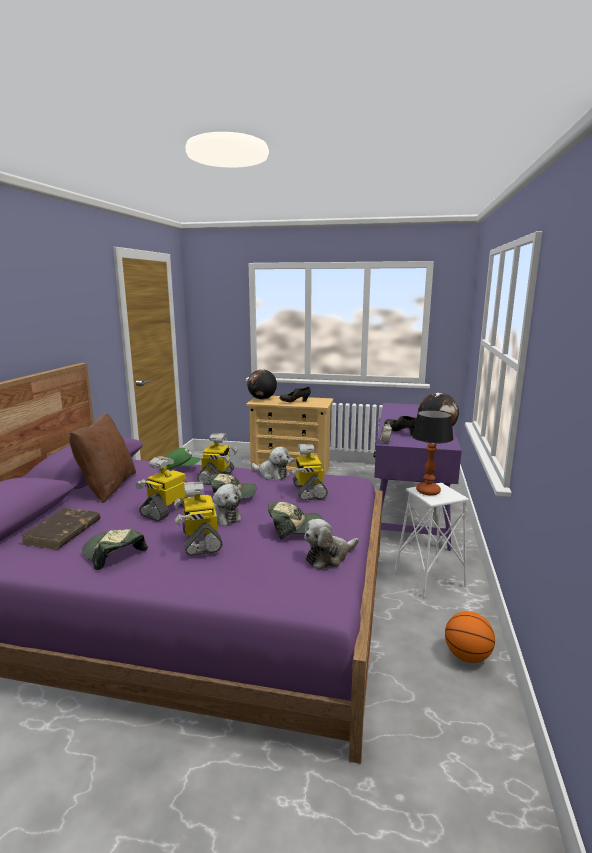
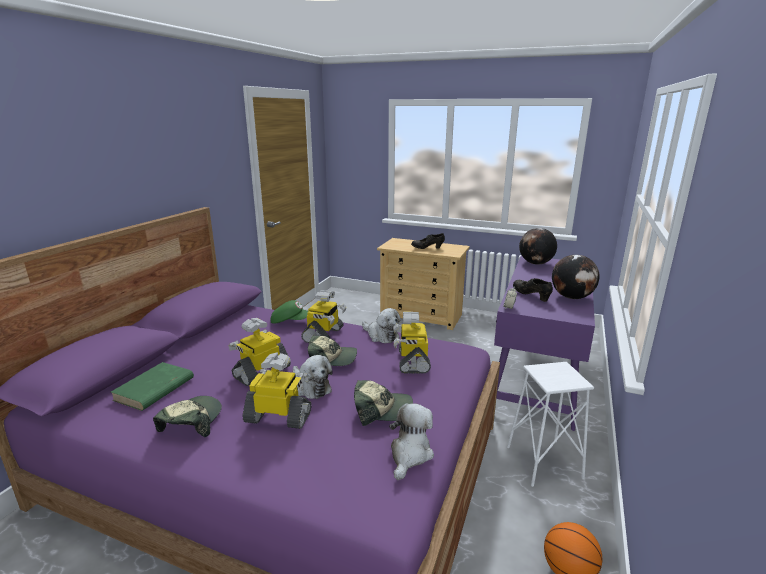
camera: 10 degrees right, 5 degrees up
brown book [20,508,101,549] -> green book [111,362,194,411]
brown pillow [69,413,136,503] -> none
cap [82,529,148,570] -> cap turned 45 degrees clockwise [153,396,222,437]
toy robot [174,482,222,556] -> toy robot turned 105 degrees clockwise [243,352,311,429]
globe [247,369,277,400] -> globe moved to [519,228,557,265]
plush toy [304,519,359,569] -> plush toy turned 135 degrees clockwise [389,403,434,480]
table lamp [412,410,454,495] -> none

